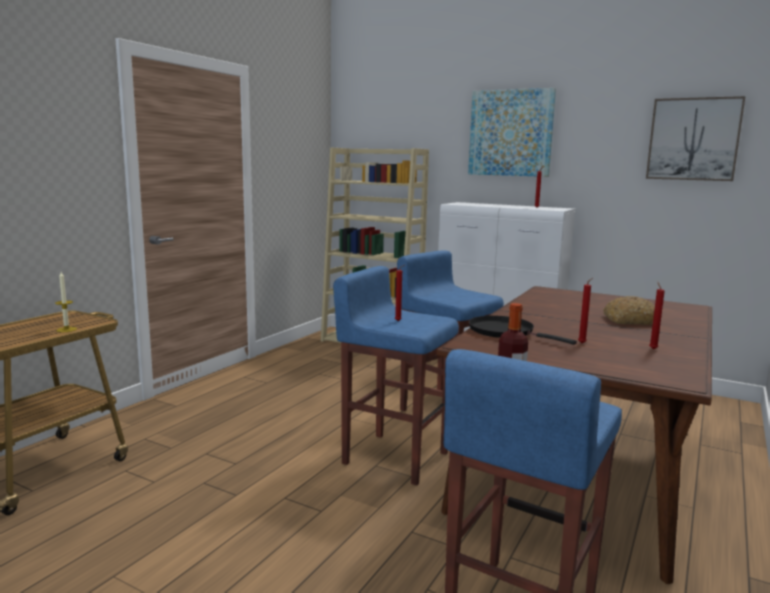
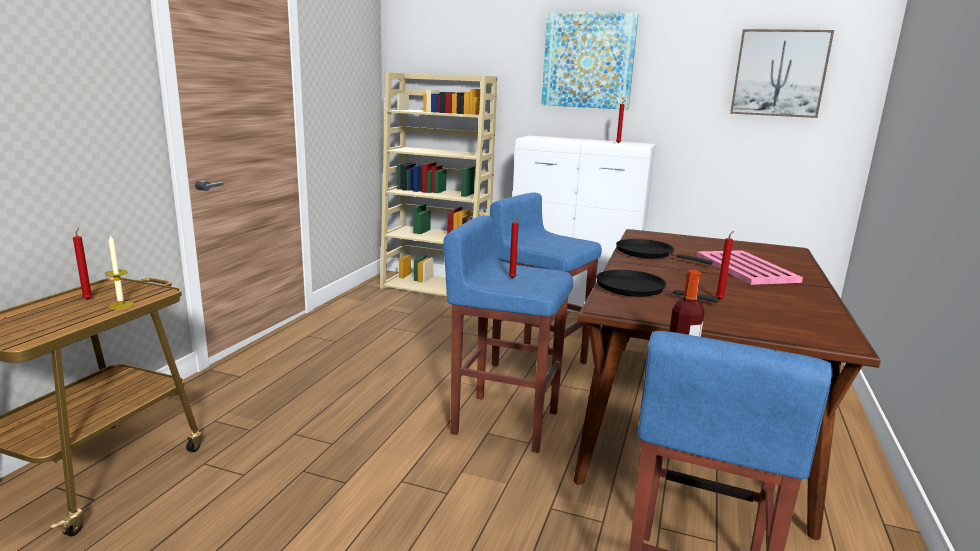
camera: 10 degrees left, 5 degrees up
bread [603,296,655,325] -> pink tray [696,250,803,285]
red candle [649,282,665,350] -> red candle moved to [73,228,93,300]
none -> black frying pan [616,239,713,265]

